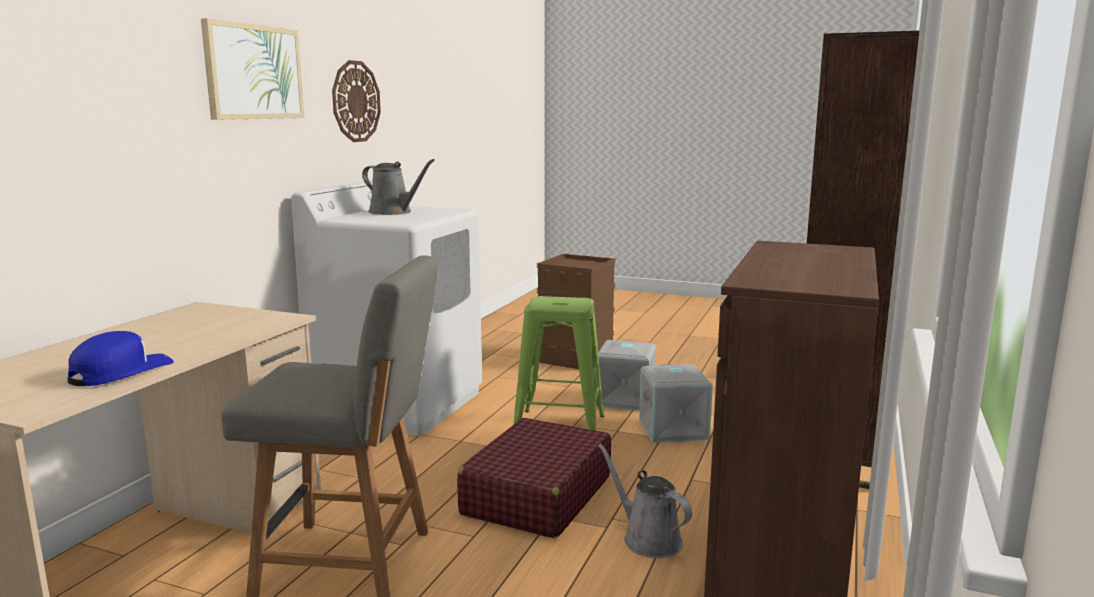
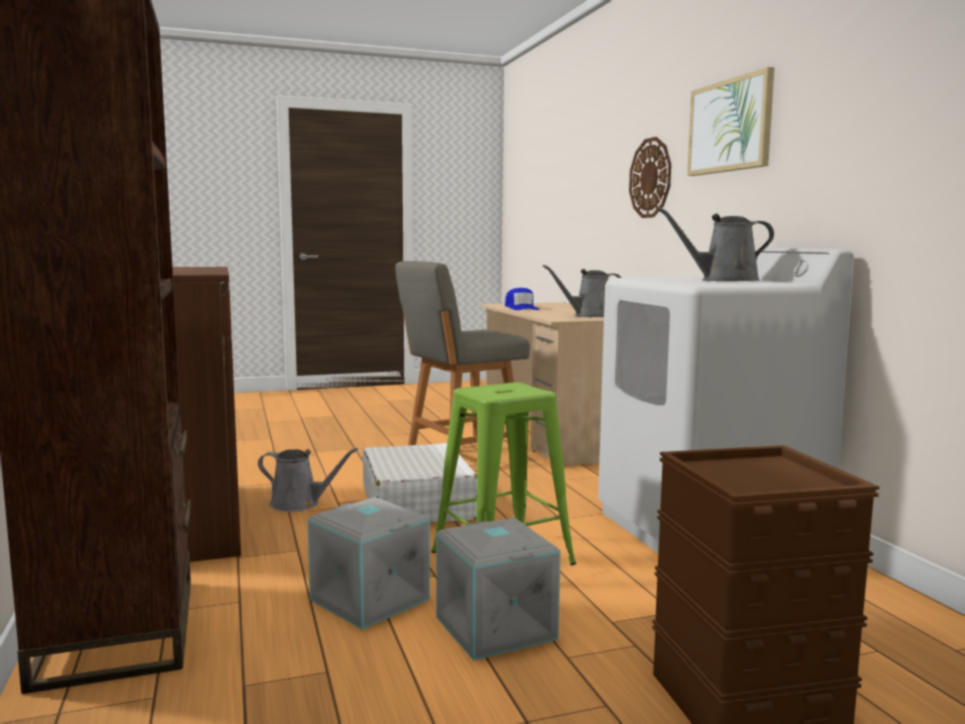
camera: 140 degrees right, 5 degrees down
wall clock [332,60,381,142] -> wall clock moved to [629,137,671,218]
red suitcase [457,418,611,538] -> white suitcase [362,443,477,523]
none -> grey watering can [543,265,622,317]

